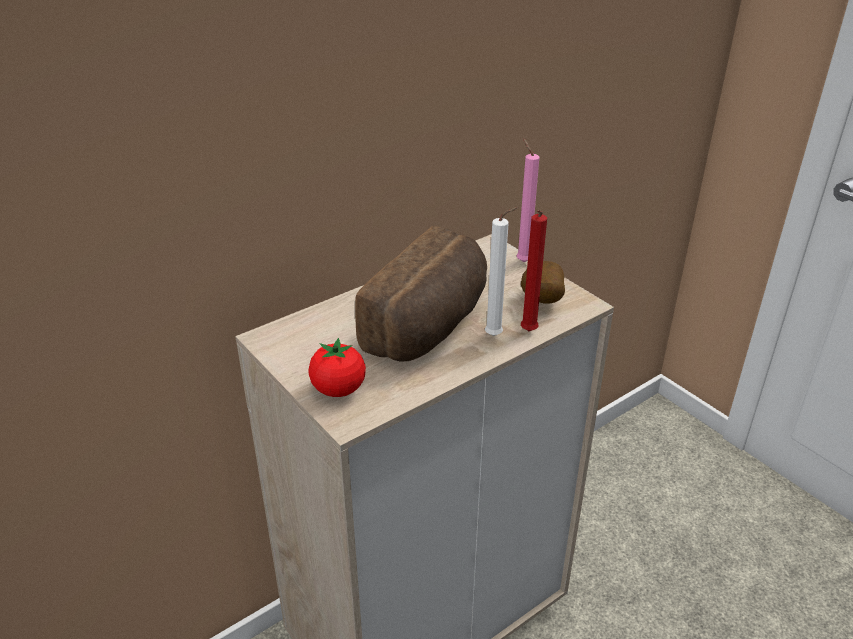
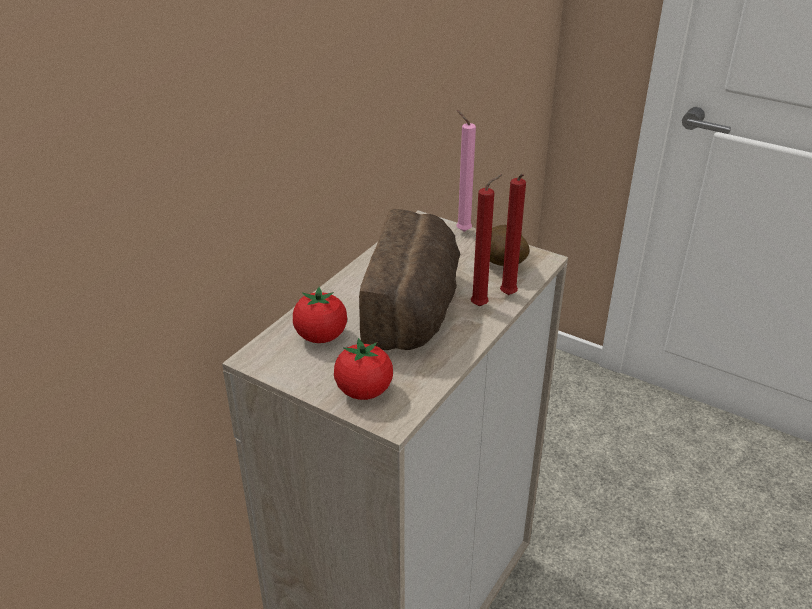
camera: 20 degrees left, 0 degrees up
white candle [485,207,518,336] -> red candle [471,174,503,306]
none -> tomato [293,287,347,343]

